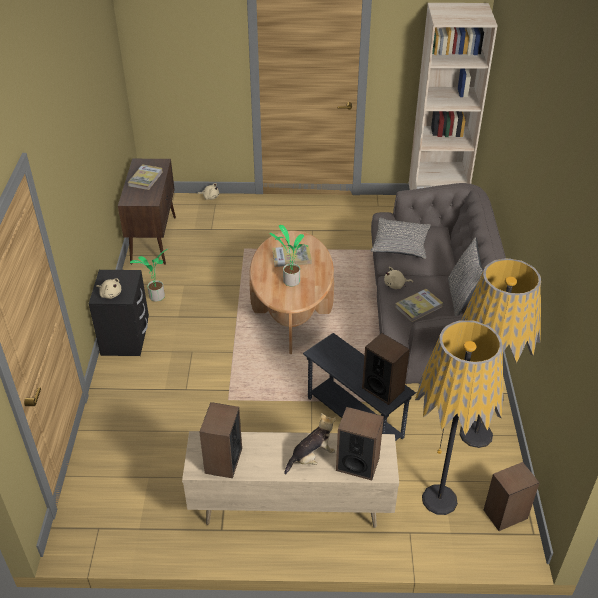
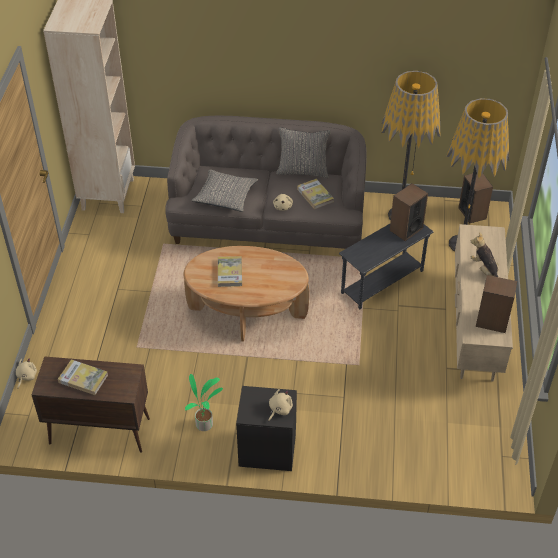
camera: 85 degrees left, 5 degrees up
potted plant [269,225,308,286] -> none
speaker [336,407,384,481] -> none

